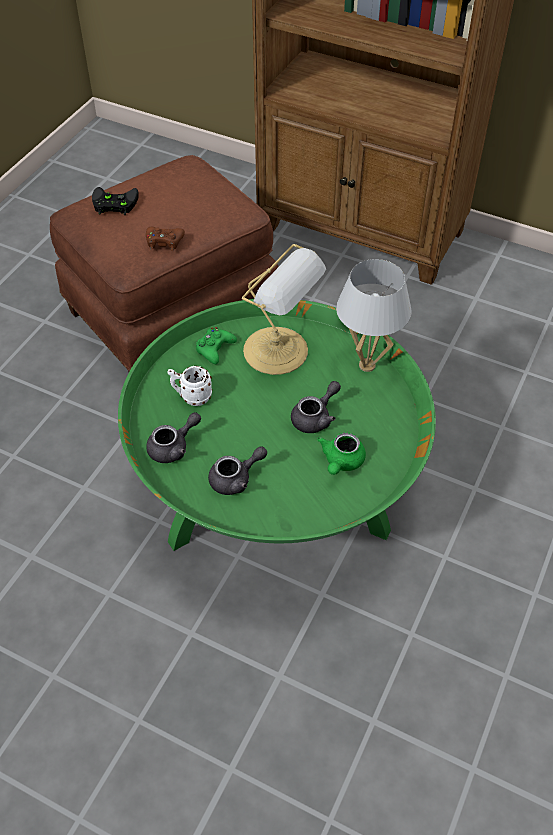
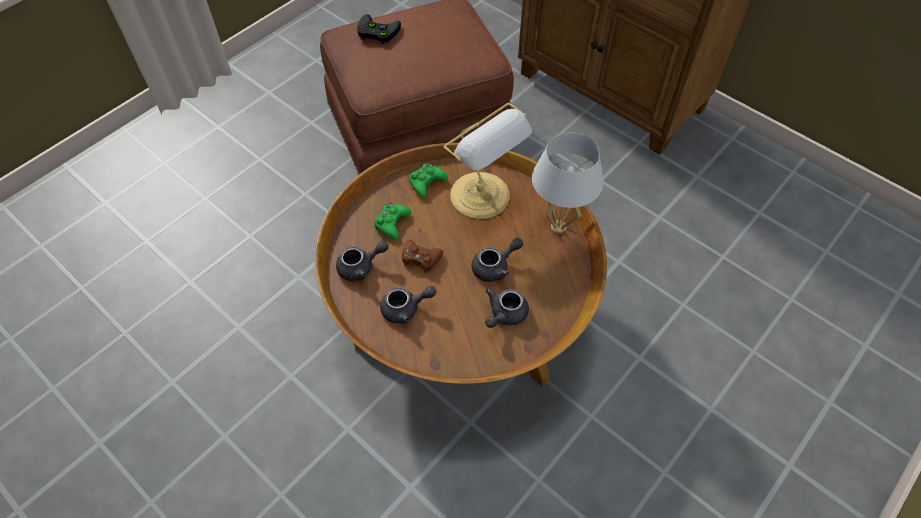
camera: 15 degrees right, 5 degrees up
green coffee table [118,299,436,551] -> brown coffee table [315,143,607,387]
brown game controller [146,227,185,251] -> brown game controller moved to [402,240,443,273]
white mug [167,366,212,406] -> green game controller [374,203,411,240]
green teapot [317,432,366,475] -> grey teapot [485,289,529,328]

